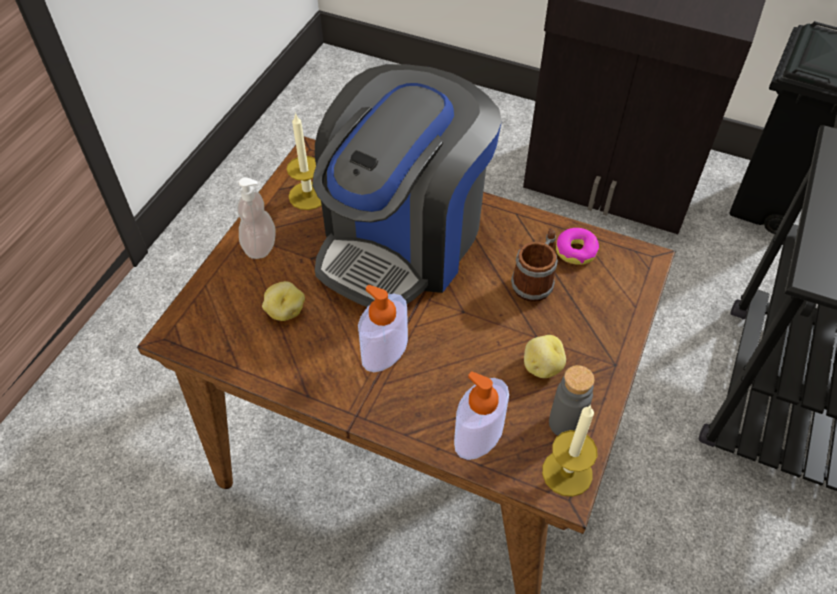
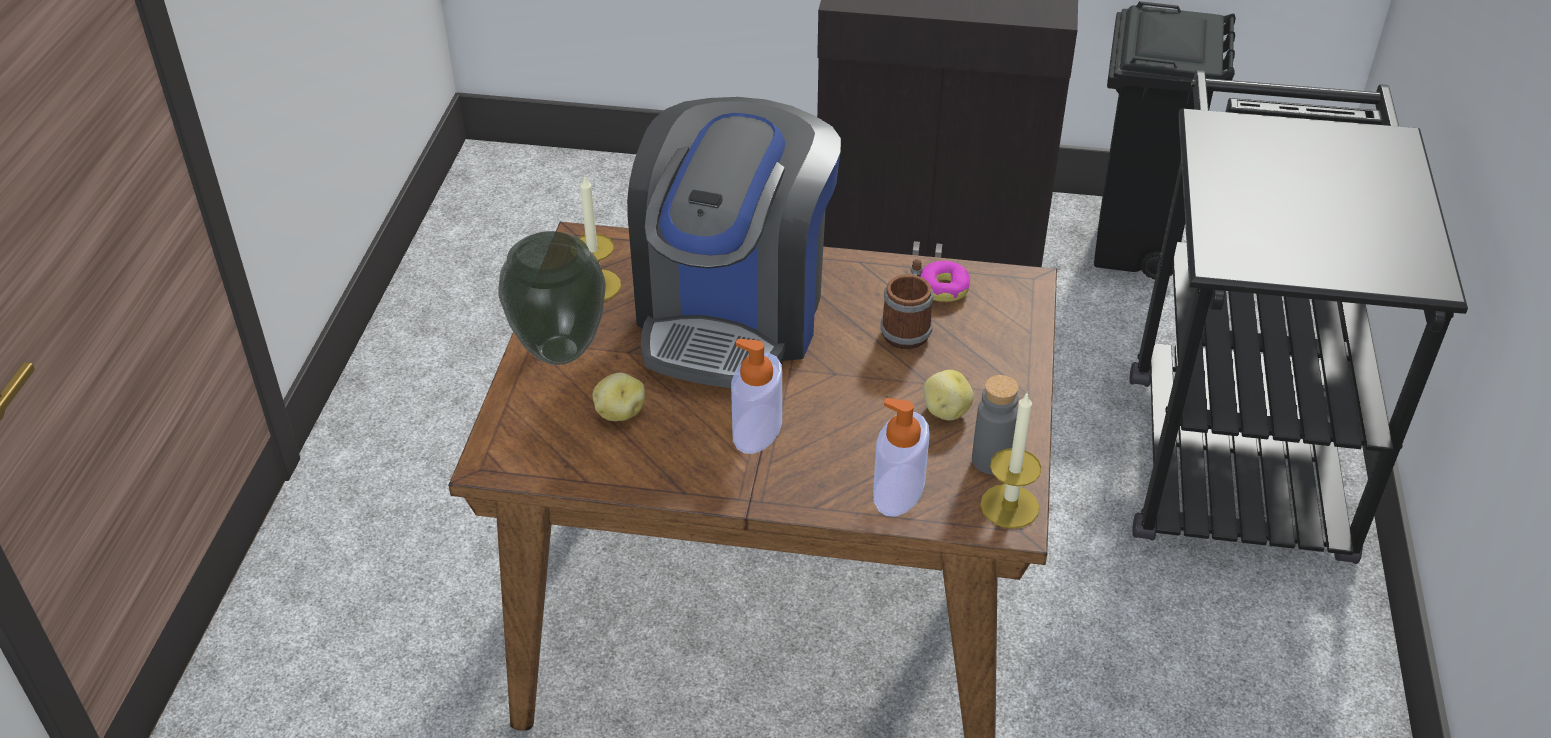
camera: 15 degrees left, 10 degrees down
soap dispenser [237,177,276,259] -> vase [498,231,606,365]

